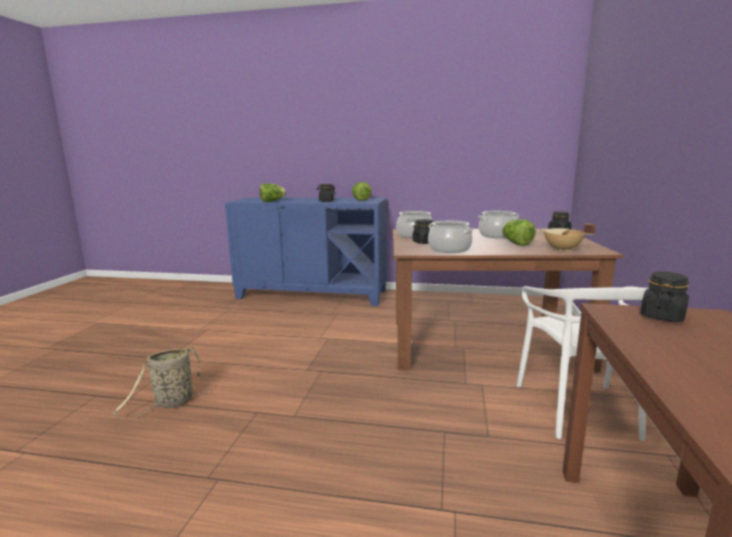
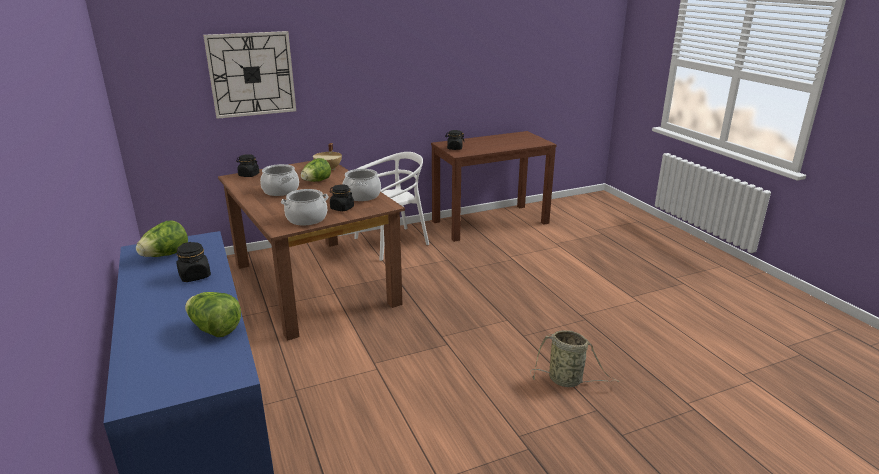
camera: 125 degrees left, 10 degrees up
none -> wall clock [203,31,296,119]

